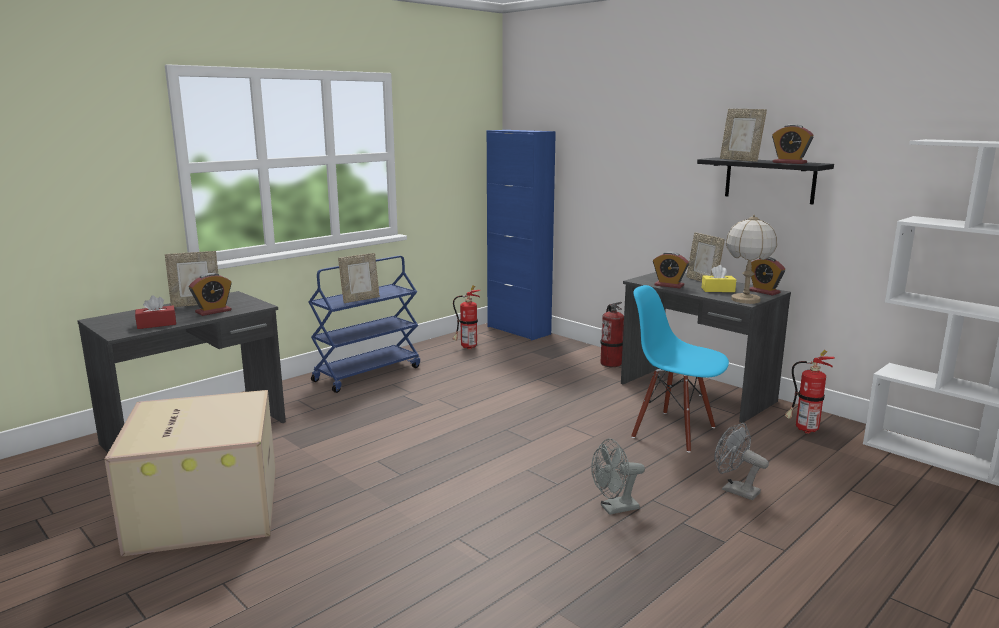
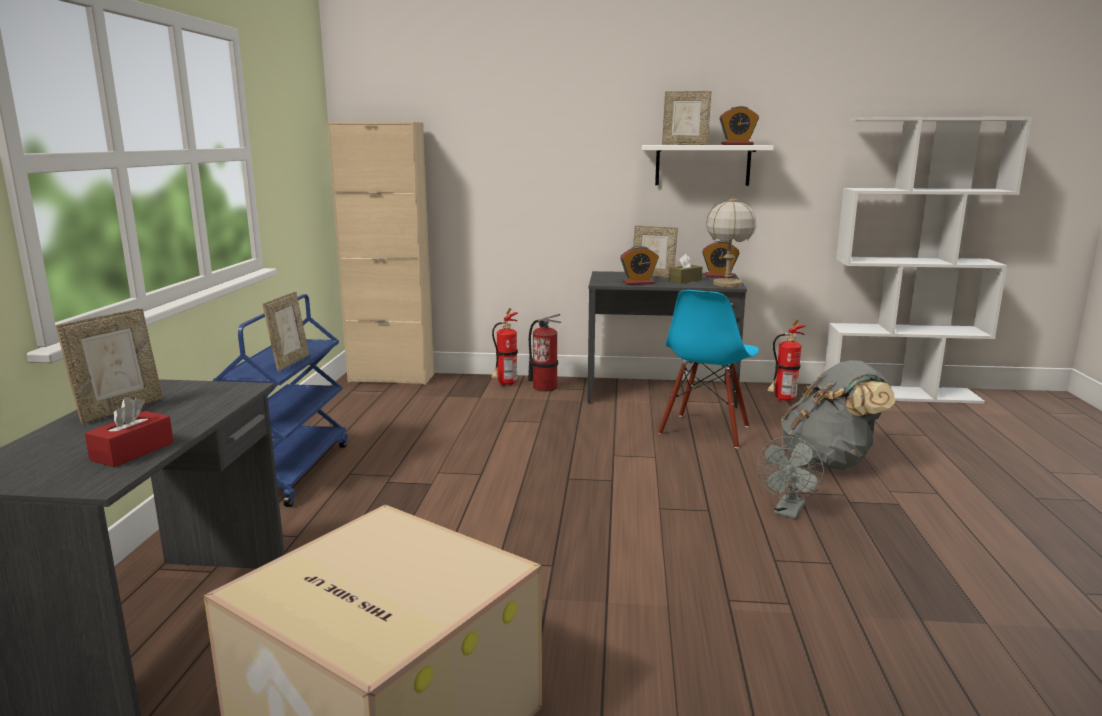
camera: 40 degrees left, 0 degrees up
alarm clock [189,273,232,316] -> none
fire extinguisher [453,285,481,349] -> fire extinguisher moved to [492,308,518,386]
blue cabinet [487,130,556,340] -> beige cabinet [327,122,434,385]
blue chair [631,285,729,453] -> blue chair turned 60 degrees counterclockwise [658,290,759,448]
black shelf [697,157,834,204] -> white shelf [642,145,774,186]
yellow tissue box [702,265,736,292] -> brown tissue box [669,254,702,283]
grey fan [714,423,769,500] -> grey backpack [781,360,895,470]

